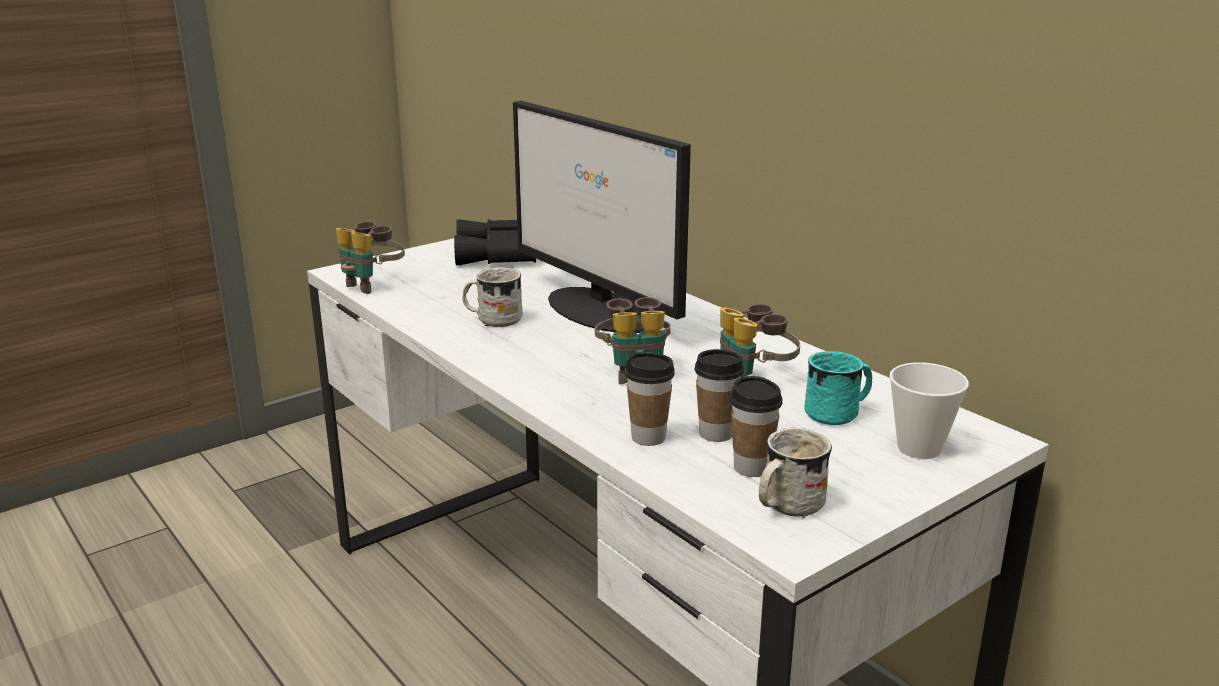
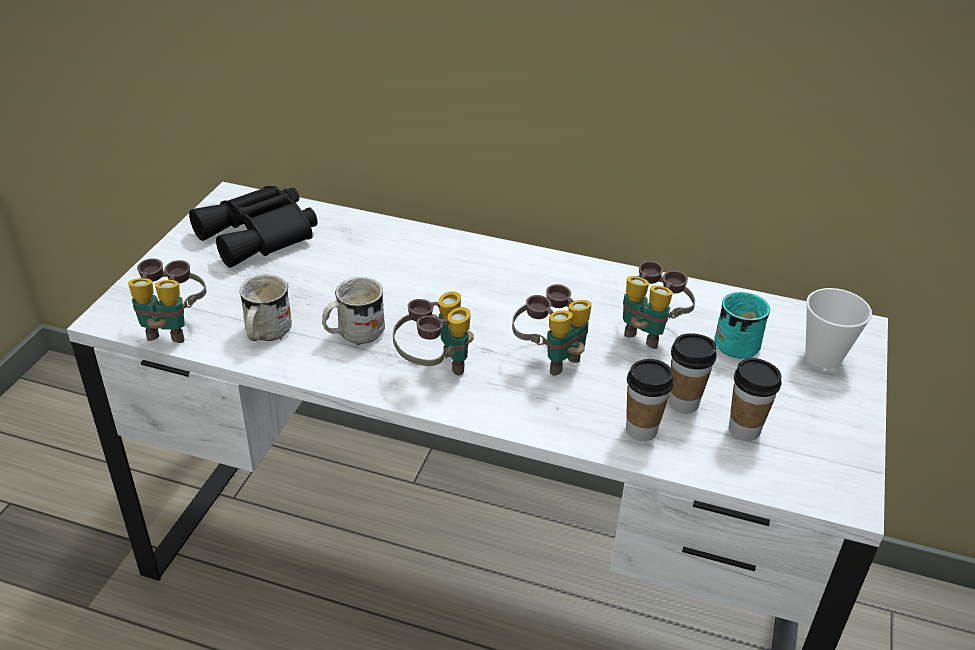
camera: 35 degrees left, 15 degrees up
monitor [513,101,691,333] -> none
white mug [759,428,832,519] -> white mug moved to [240,275,292,341]
none -> binoculars [393,291,474,376]

